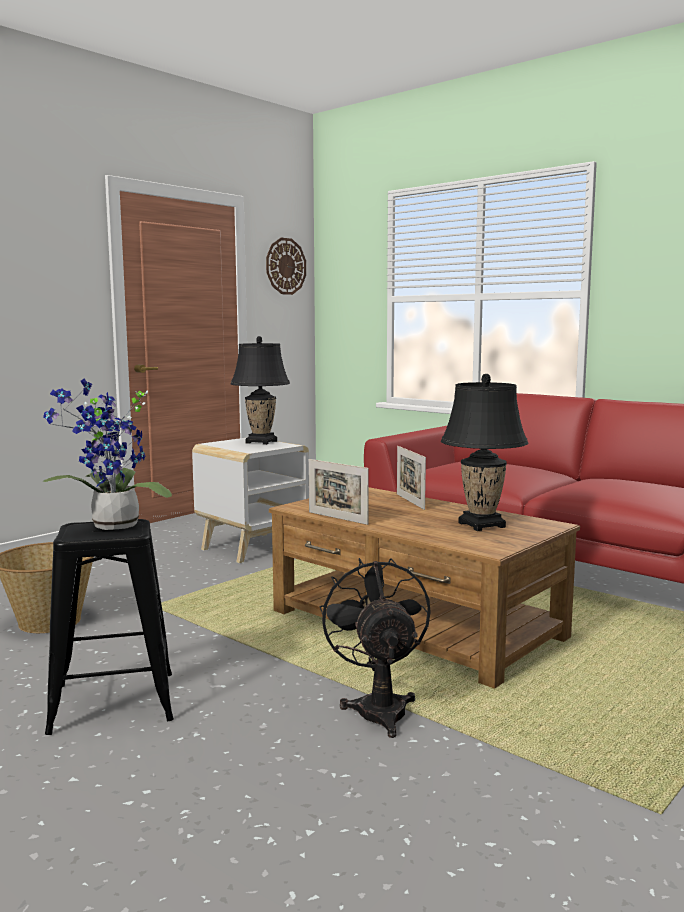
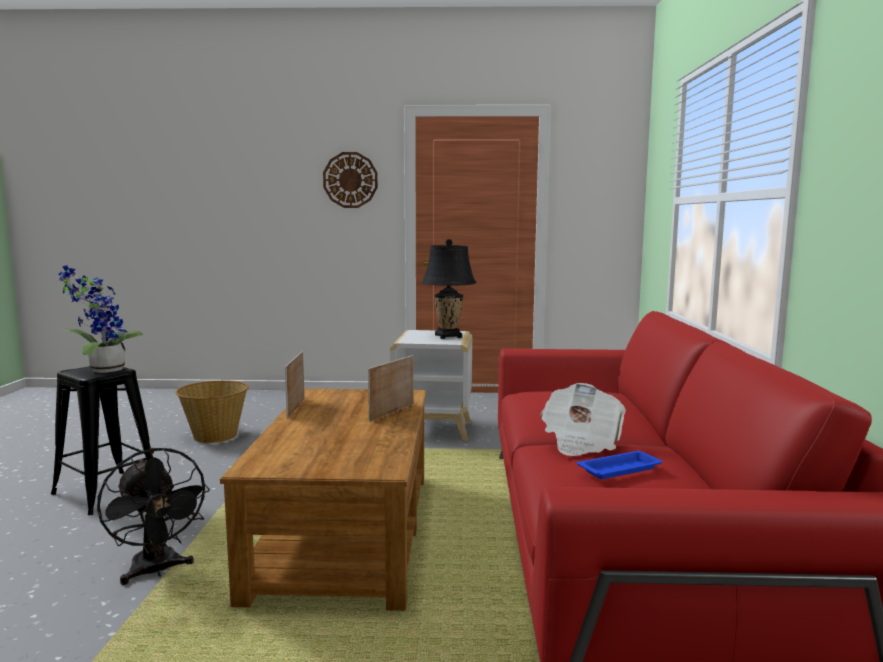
camera: 50 degrees right, 0 degrees up
wall clock [266,238,306,295] -> wall clock moved to [323,152,378,208]
black fan [320,558,431,738] -> black fan turned 105 degrees clockwise [97,448,210,585]
black table lamp [441,374,528,531] -> none
none -> newspaper [540,383,626,456]
none -> blue tray [577,451,662,479]

